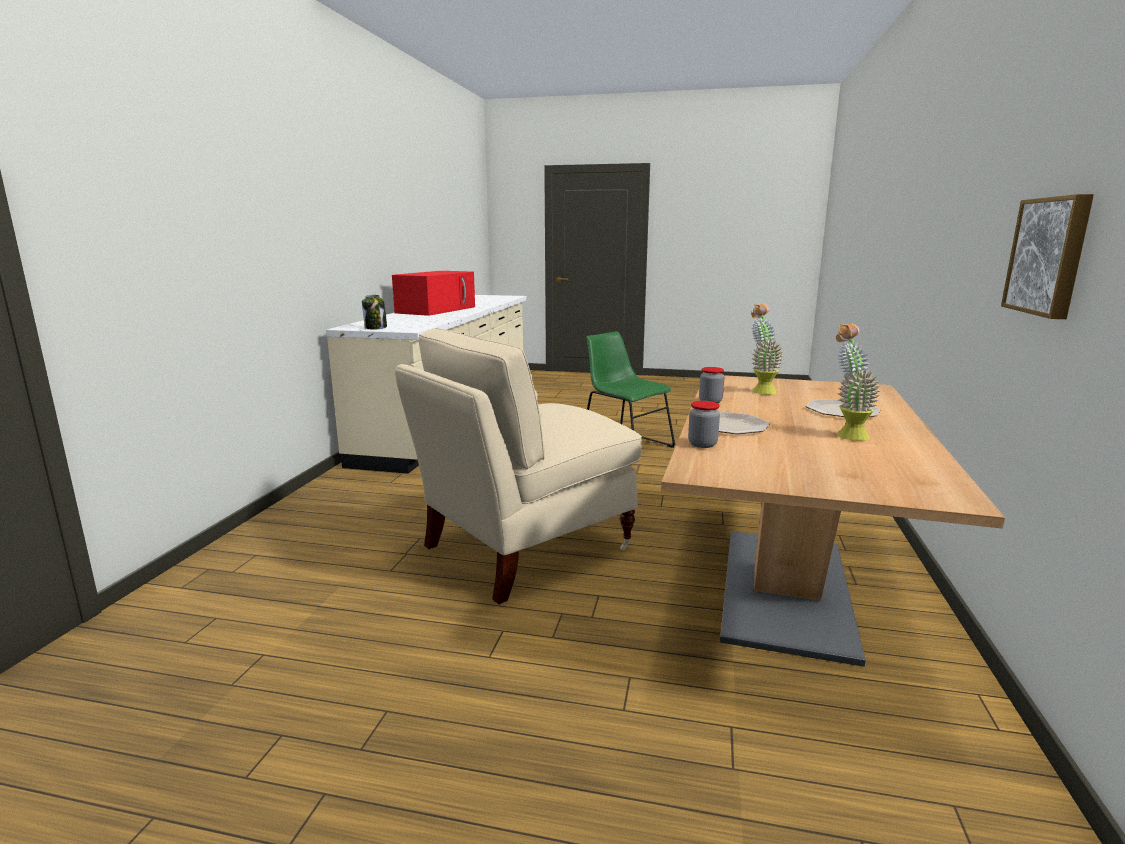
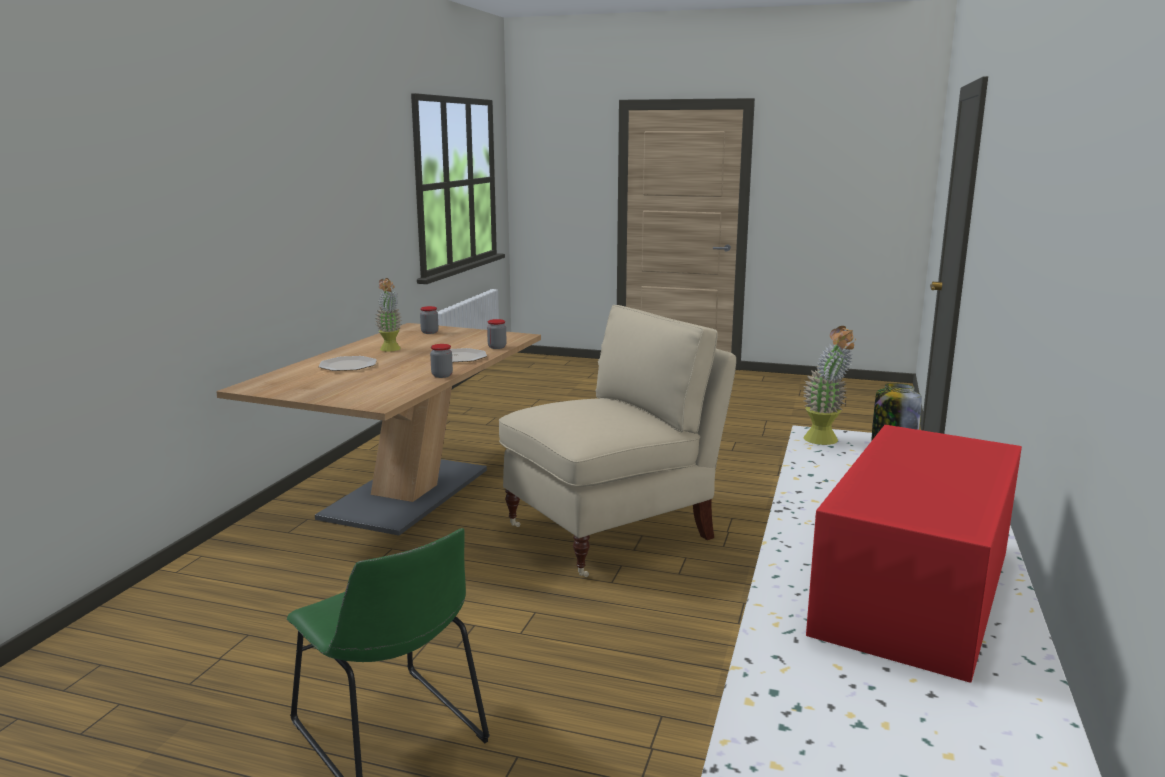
camera: 175 degrees left, 0 degrees up
potted plant [751,304,783,395] -> potted plant moved to [803,326,856,445]
picture [1001,194,1094,319] -> none
none -> jar [420,306,438,334]

